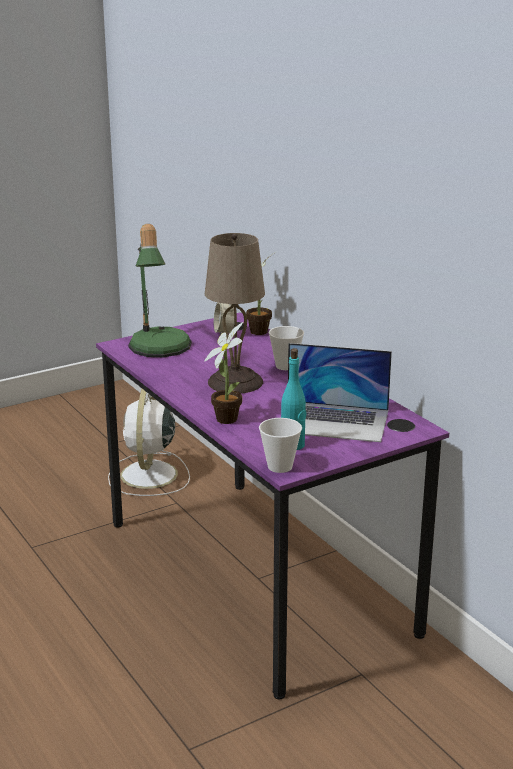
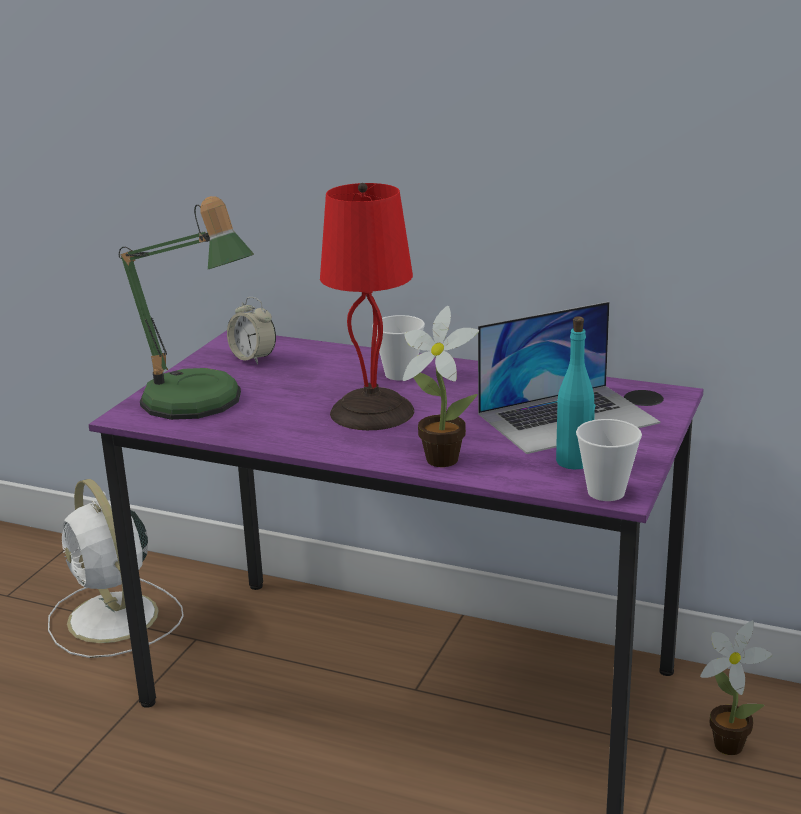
camera: 35 degrees left, 0 degrees up
beige table lamp [205,233,265,394] -> red table lamp [320,183,414,430]
potted plant [246,251,277,335] -> potted plant moved to [700,620,773,755]

